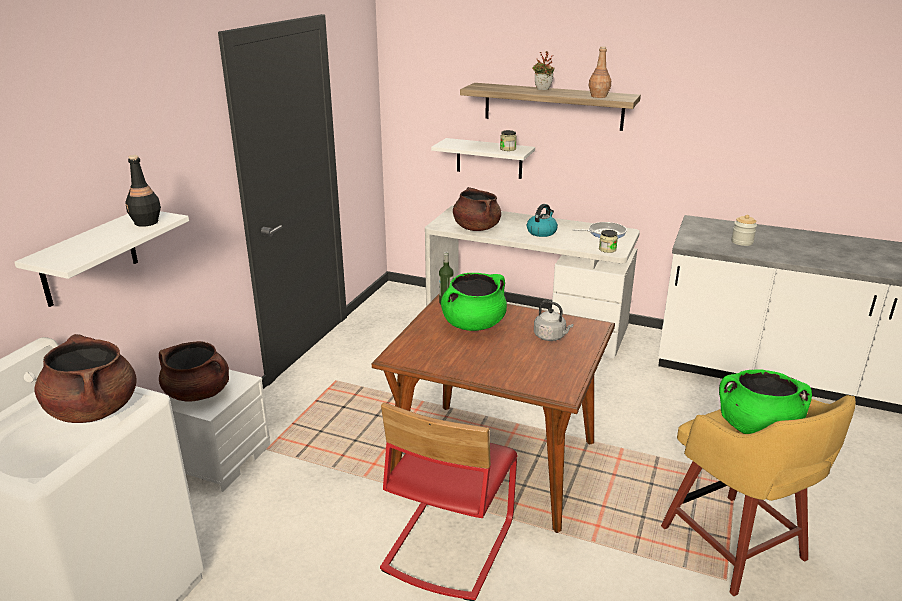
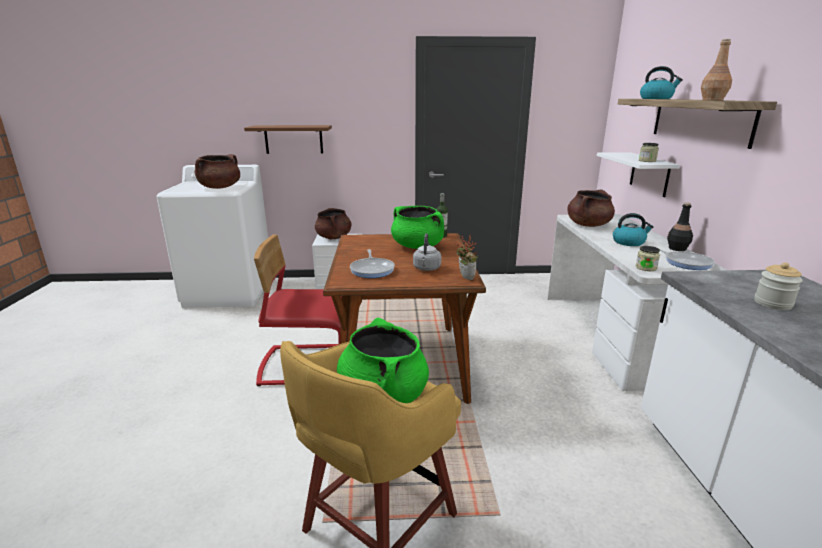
camera: 65 degrees right, 5 degrees down
white shelf [14,211,189,307] -> brown shelf [244,125,332,154]
black bottle [125,155,161,227] -> black bottle moved to [667,202,693,251]
potted plant [532,51,554,90] -> potted plant moved to [455,234,478,280]
none -> frying pan [350,249,395,278]
none -> kettle [640,66,683,99]

